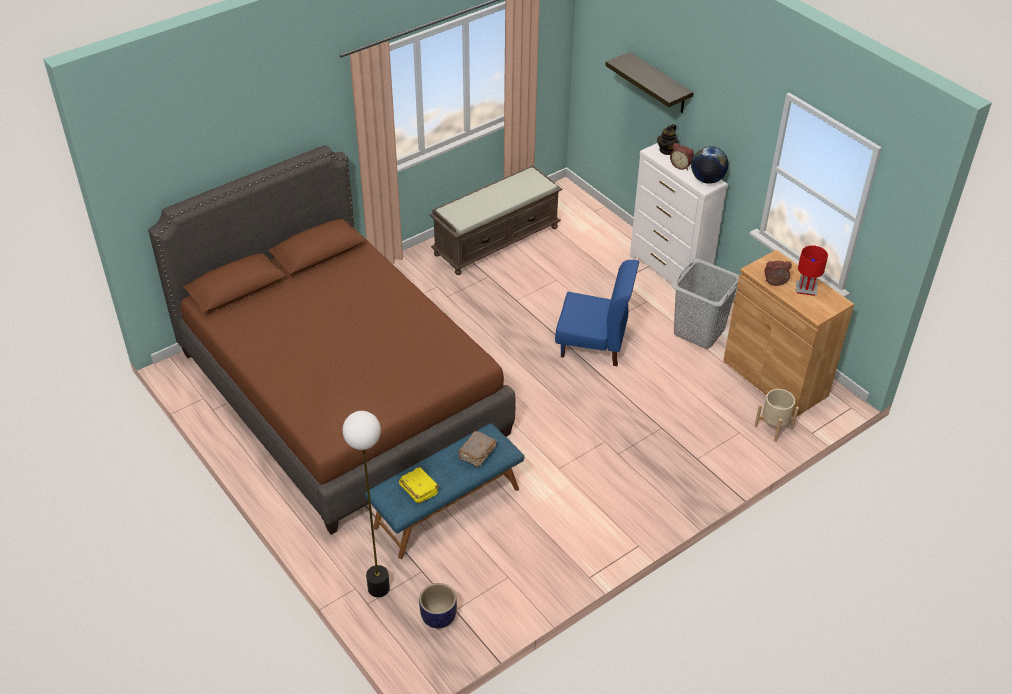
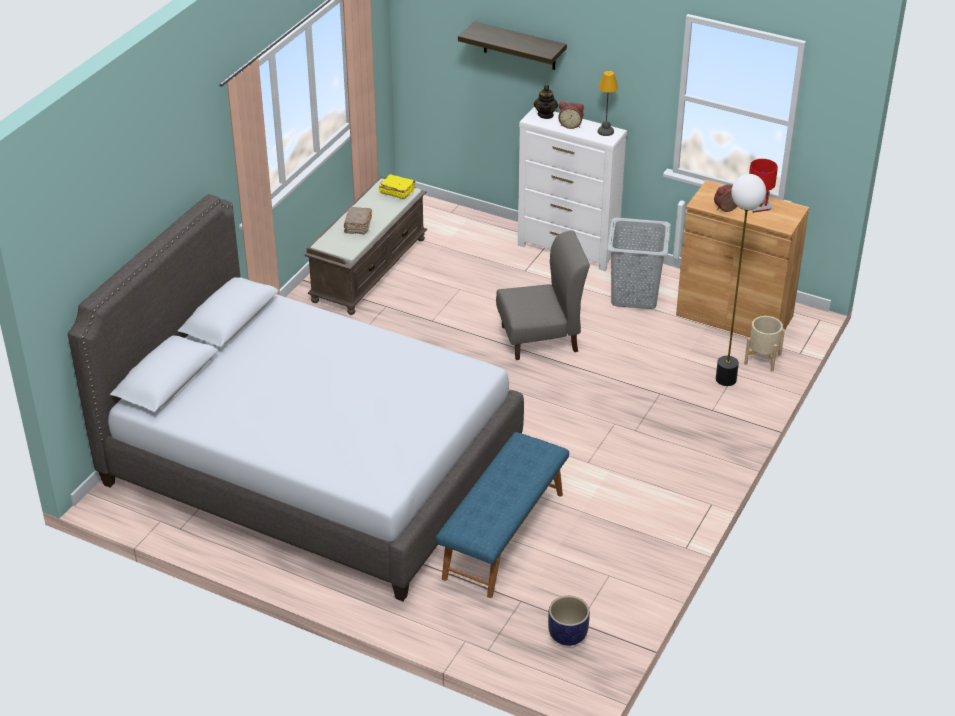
camera: 25 degrees left, 5 degrees down
brown bed [148,145,516,535] -> grey bed [68,194,524,601]
floor lamp [343,411,390,597] -> floor lamp moved to [716,174,766,386]
yellow book [399,467,439,504] -> yellow book moved to [379,174,415,199]
brown book [458,431,497,468] -> brown book moved to [344,207,372,235]
blue chair [555,260,639,366] -> grey chair [496,230,590,360]
globe [691,146,728,184] -> table lamp [598,71,618,136]

